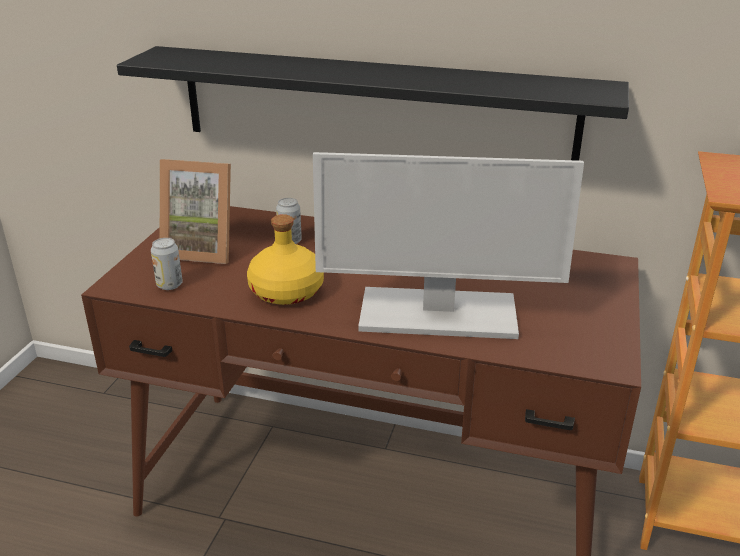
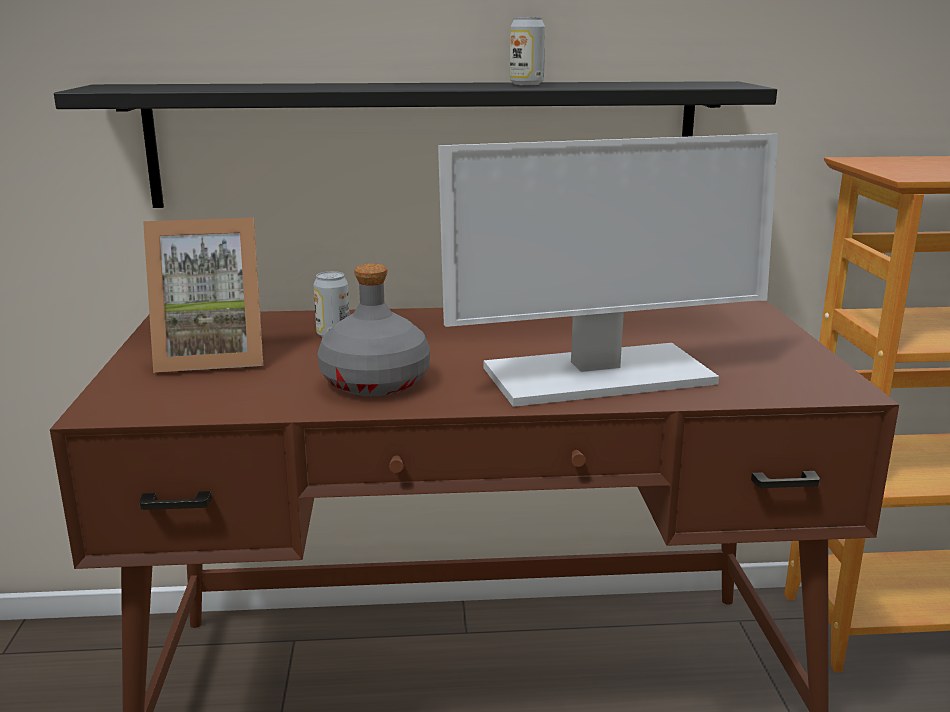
camera: 20 degrees left, 10 degrees down
can [151,238,183,290] -> can moved to [510,17,545,85]
yellow bottle [247,214,324,305] -> grey bottle [317,263,430,396]

